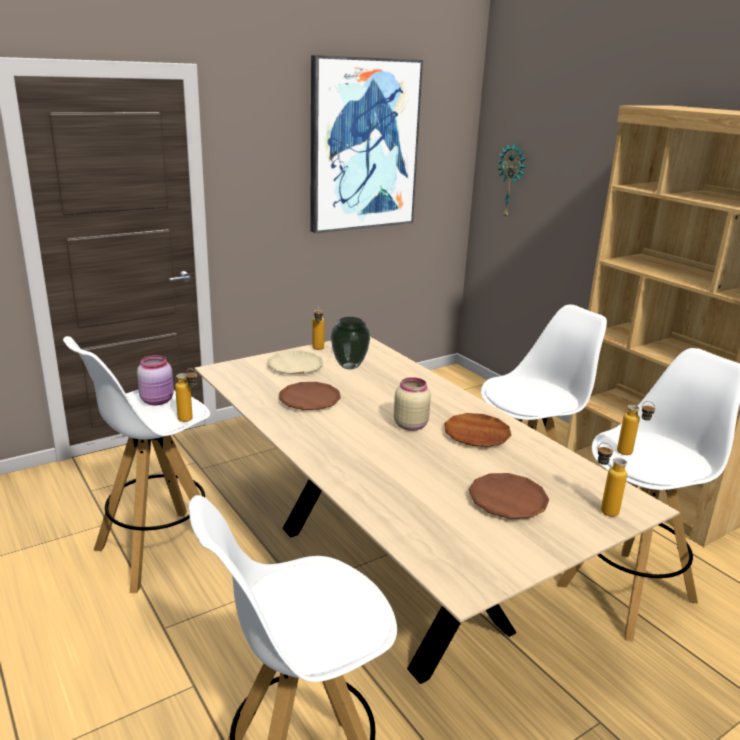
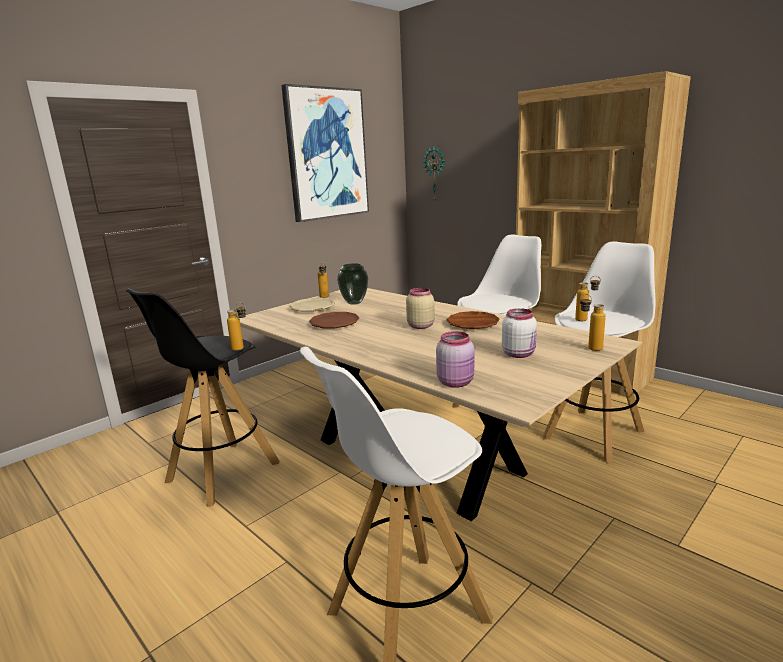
camera: 10 degrees left, 5 degrees down
white stool [63,336,210,593] -> black stool [126,288,279,507]
pink jar [137,355,174,405] -> pink jar moved to [436,331,474,388]
brown plate [469,473,549,519] -> white jar [502,308,537,358]

